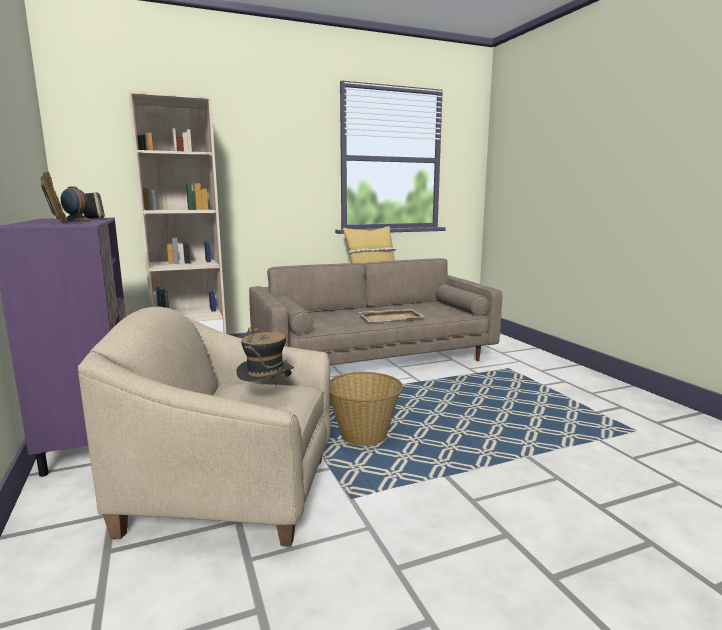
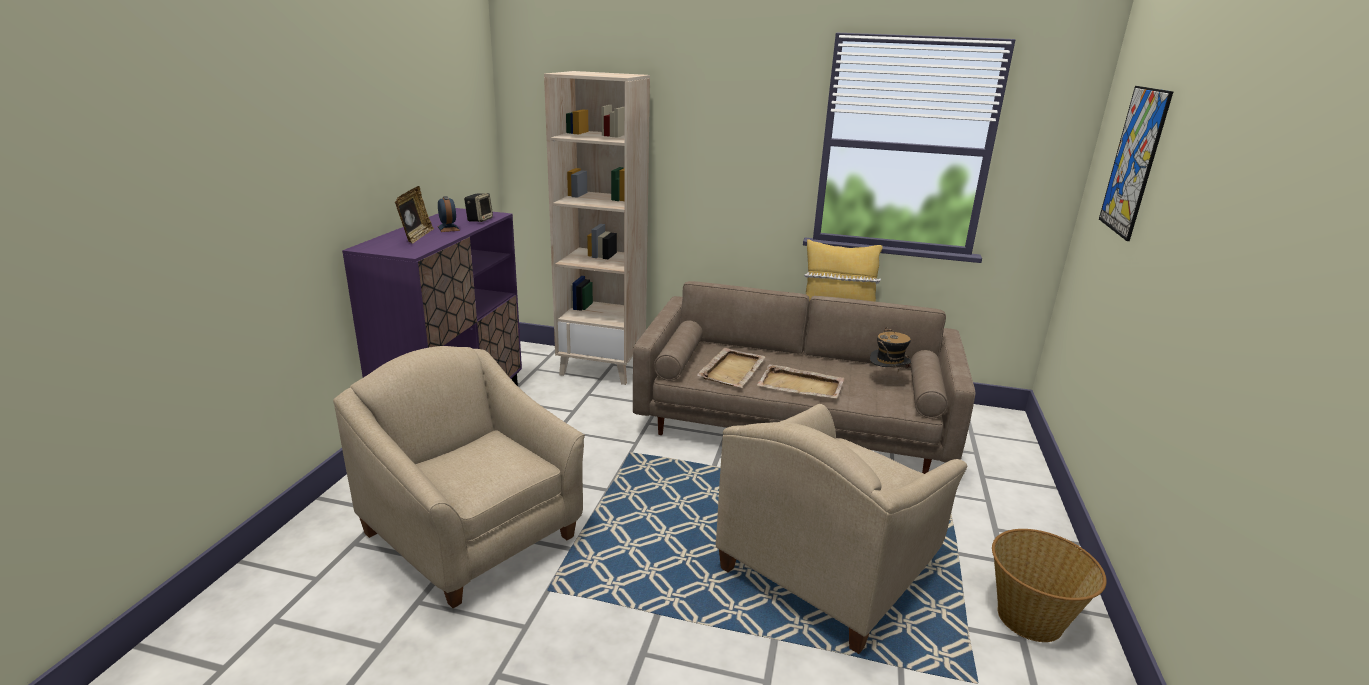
camera: 35 degrees right, 10 degrees up
hat [236,327,294,382] -> hat moved to [870,327,911,370]
basket [330,372,403,446] -> basket moved to [992,529,1107,642]
none -> beige tray [697,348,765,388]
none -> beige armchair [716,404,967,654]
none -> picture [1099,86,1173,241]

